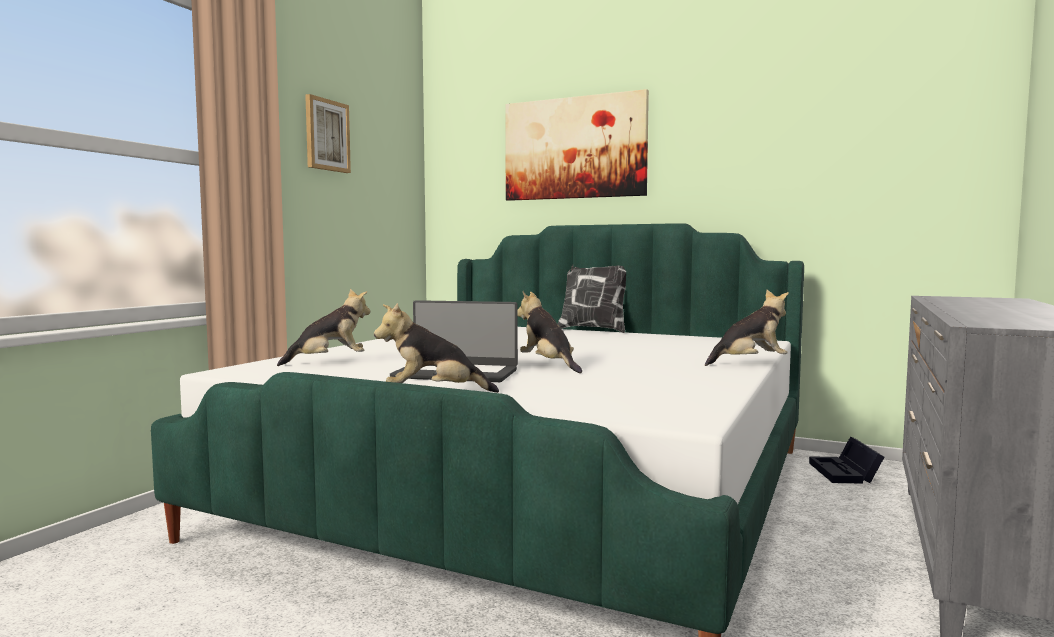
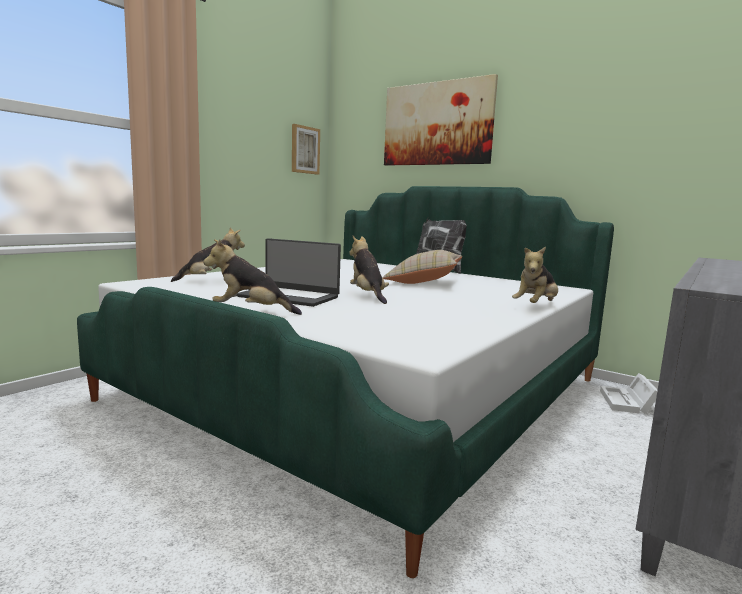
camera: 10 degrees right, 5 degrees up
picture [305,94,351,173] -> picture moved to [292,124,320,174]
plush toy [705,290,789,366] -> plush toy turned 135 degrees clockwise [512,247,558,303]
black storage box [809,436,884,484] -> white storage box [600,373,657,414]
none -> beige pillow [383,250,462,284]

